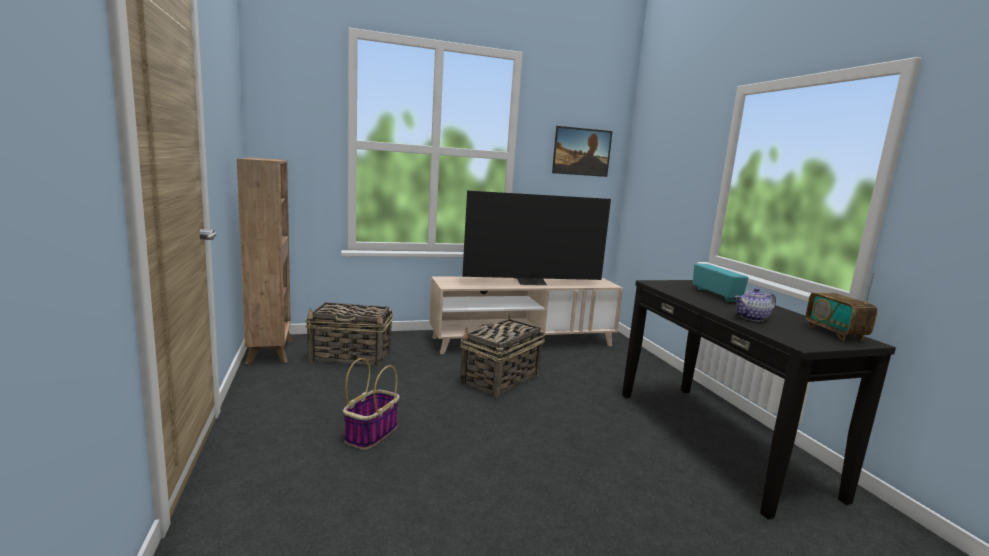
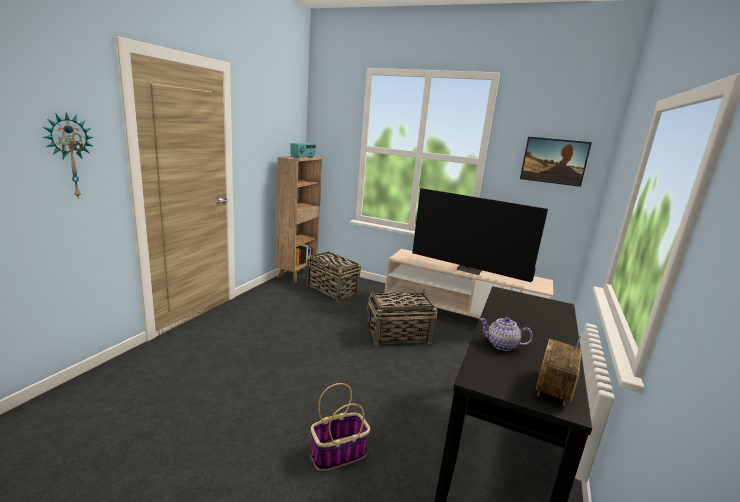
camera: 40 degrees right, 5 degrees up
basket [343,358,400,450] -> basket moved to [311,383,370,471]
radio [693,264,749,302] -> radio moved to [290,143,316,159]
none -> wall clock [43,112,94,199]

